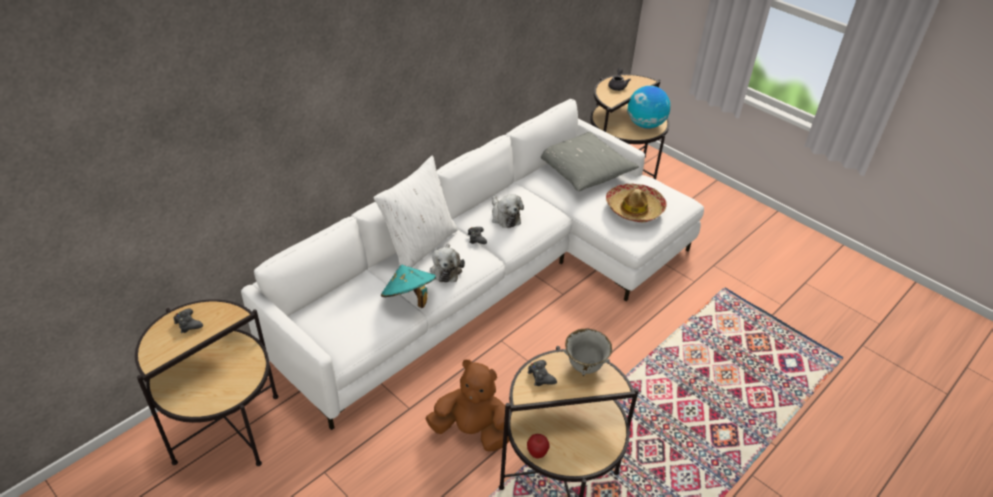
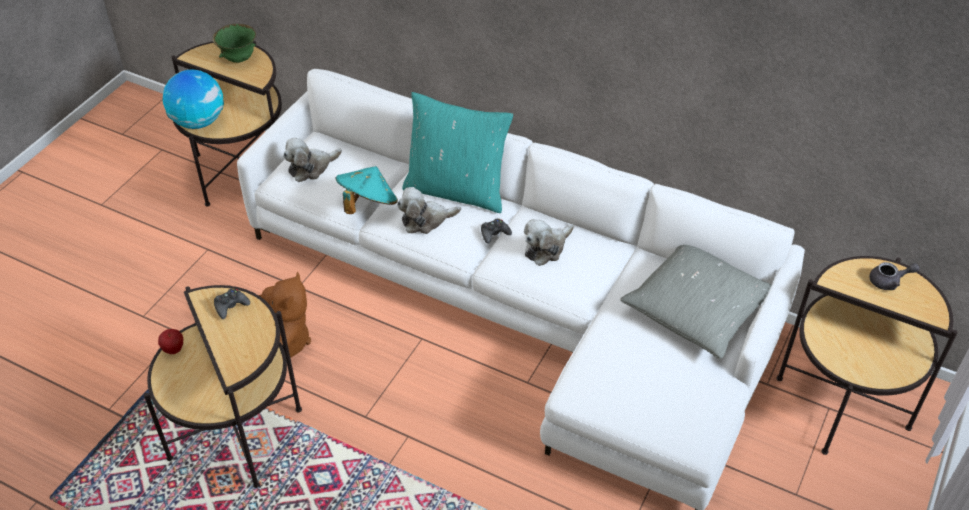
camera: 75 degrees right, 5 degrees up
black game controller [173,309,203,333] -> green bowl [212,24,256,63]
white pillow [373,156,458,268] -> turquoise pillow [402,92,513,213]
grey bowl [563,328,612,376] -> none
hat [606,184,667,222] -> none
globe [627,86,670,129] -> globe moved to [163,69,224,129]
none -> plush toy [283,138,342,182]

